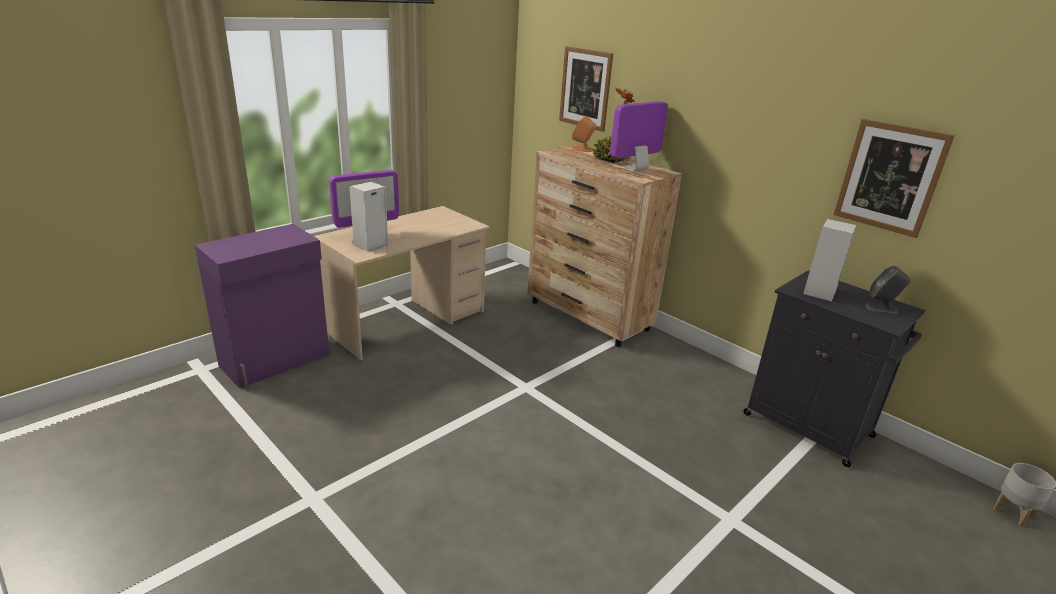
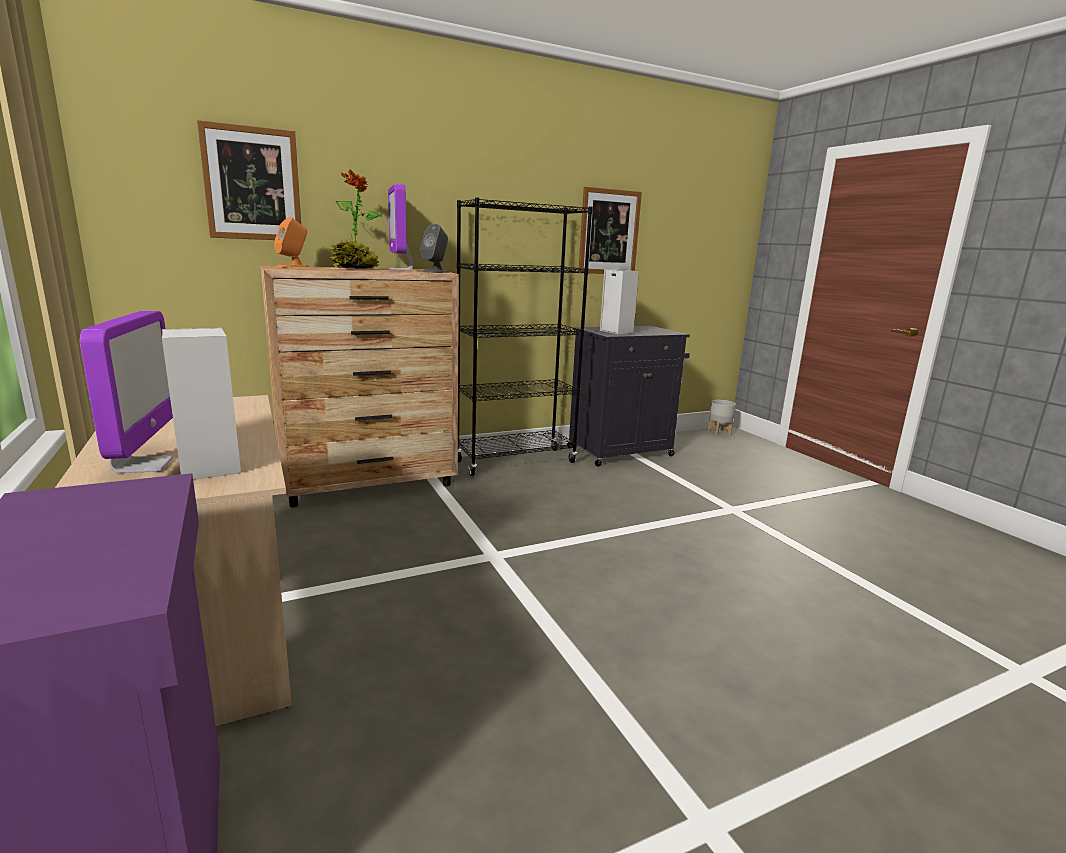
camera: 70 degrees left, 10 degrees down
grey speaker [865,266,911,314] -> grey speaker moved to [420,224,449,273]
none -> black bookcase [457,198,593,476]

